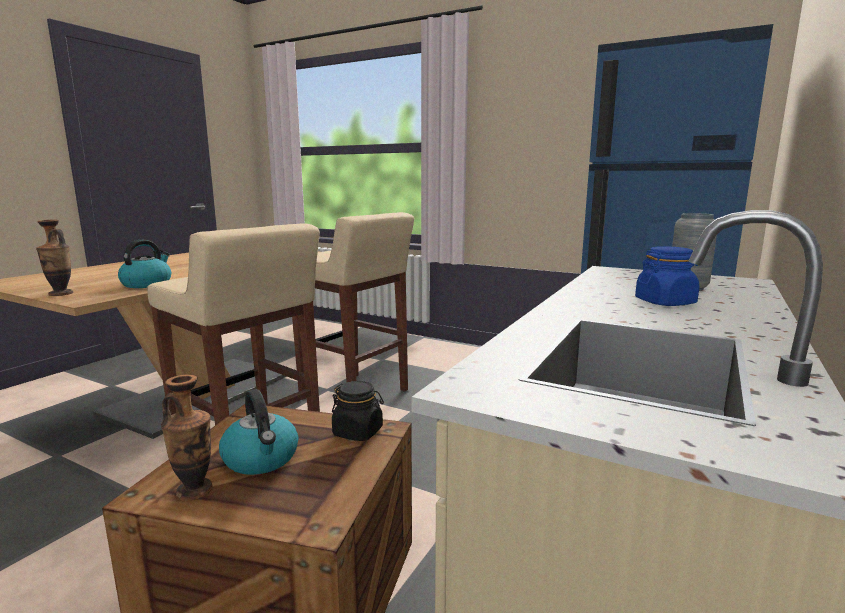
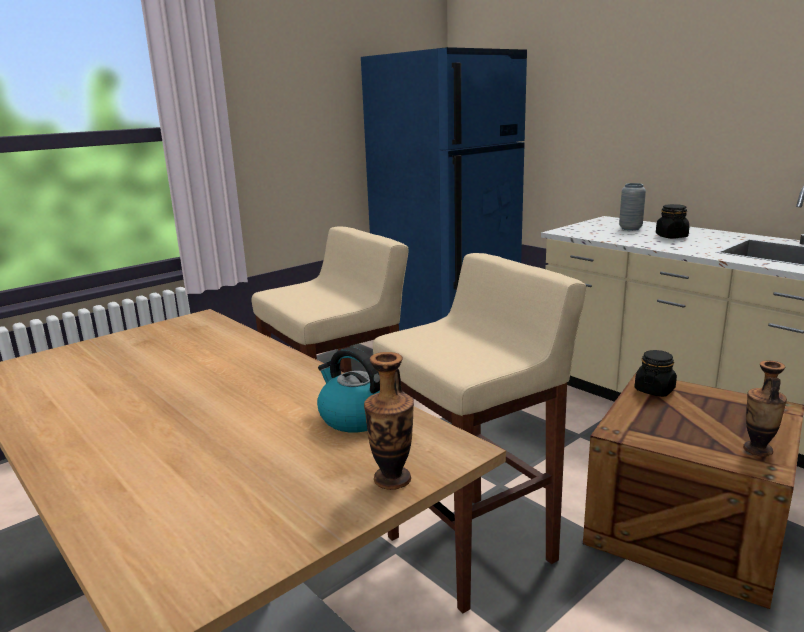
camera: 70 degrees left, 5 degrees up
kettle [219,389,298,475] -> none
blue jar [635,246,699,306] -> black jar [656,204,689,238]

